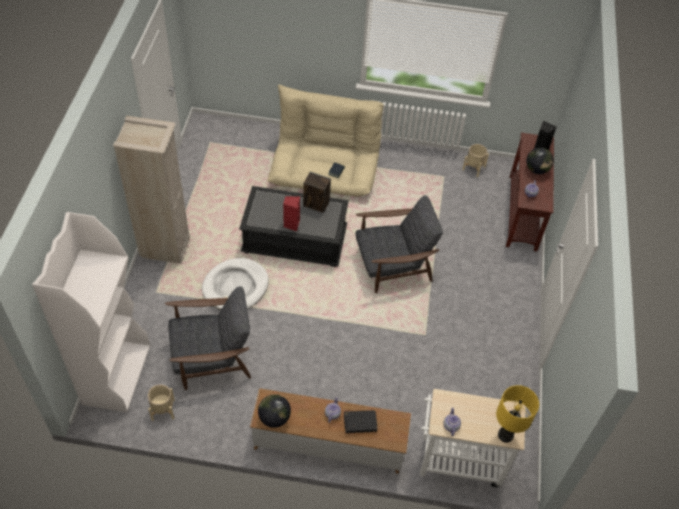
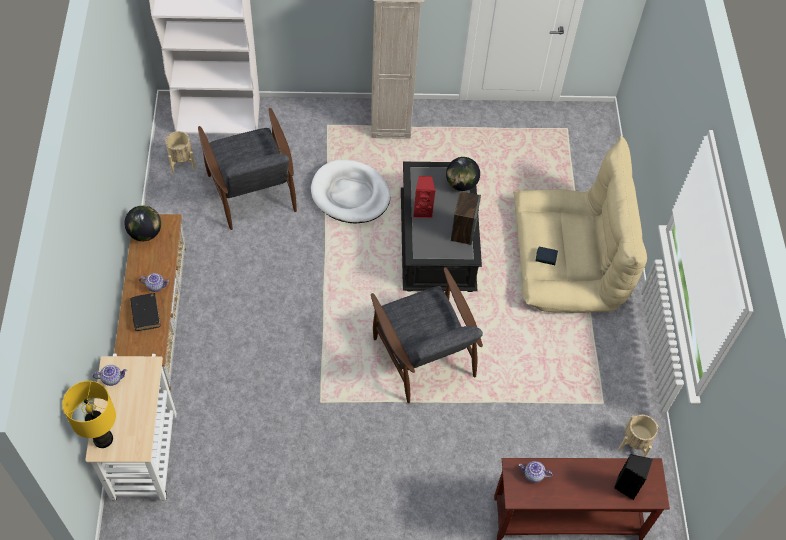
camera: 80 degrees right, 5 degrees up
globe [526,147,554,174] -> globe moved to [446,157,480,191]

